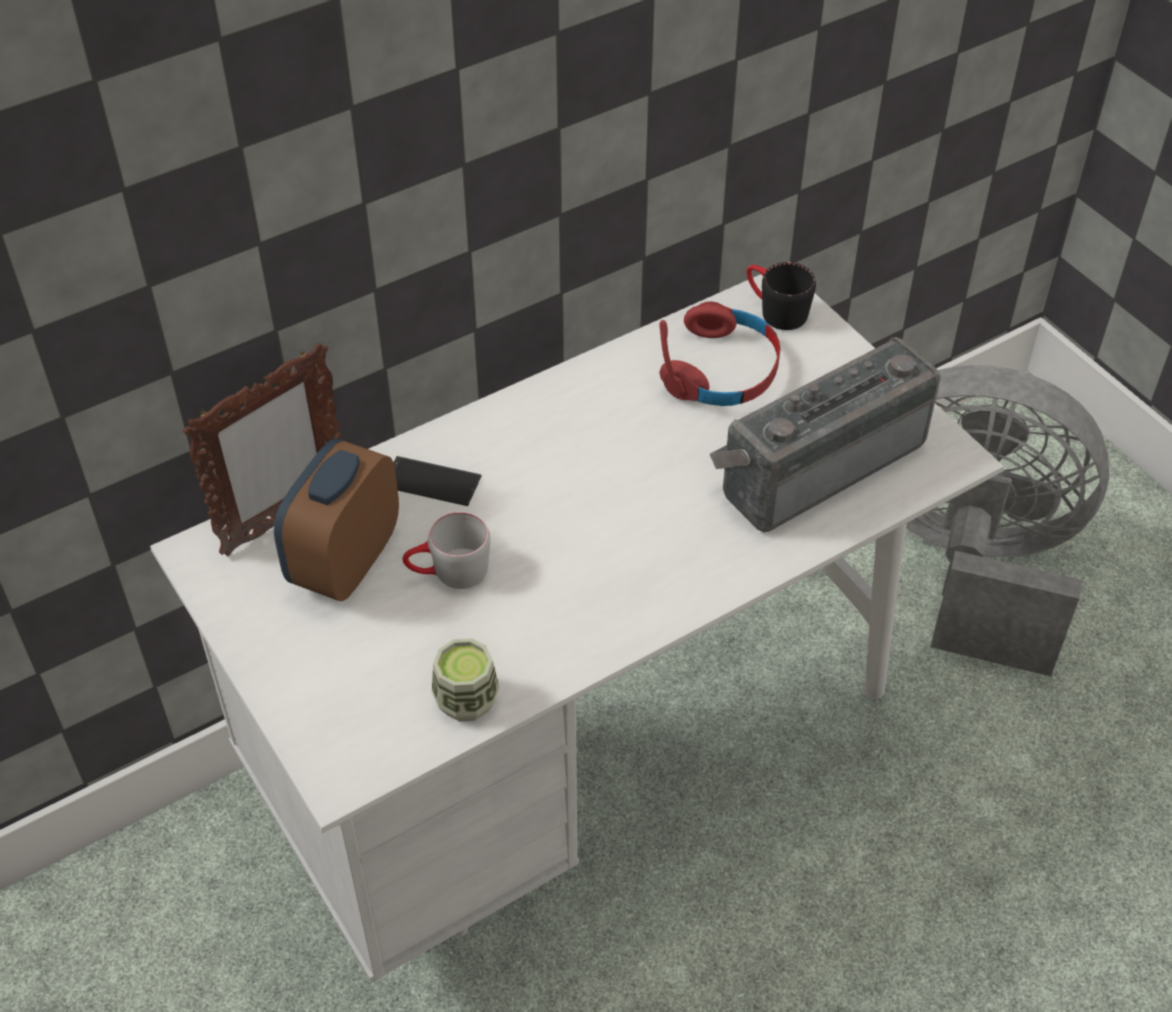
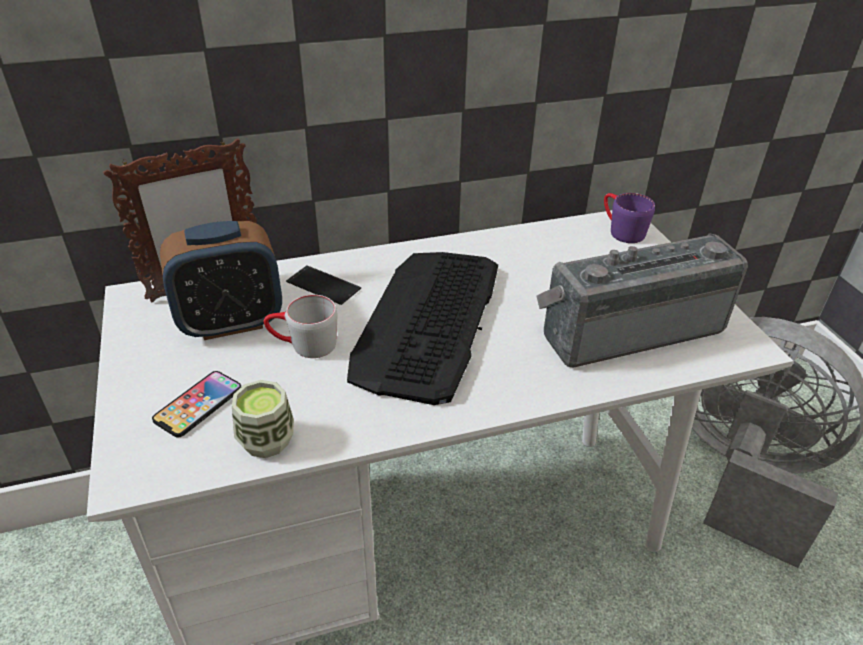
camera: 15 degrees right, 10 degrees down
alarm clock [274,438,399,601] -> alarm clock turned 150 degrees counterclockwise [160,221,282,340]
red headphones [659,301,780,406] -> none
black mug [746,262,816,330] -> purple mug [604,193,655,243]
none -> phone [152,371,241,437]
none -> keyboard [347,252,498,405]

